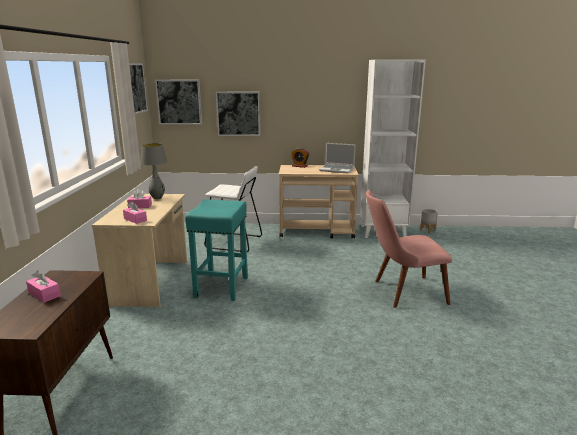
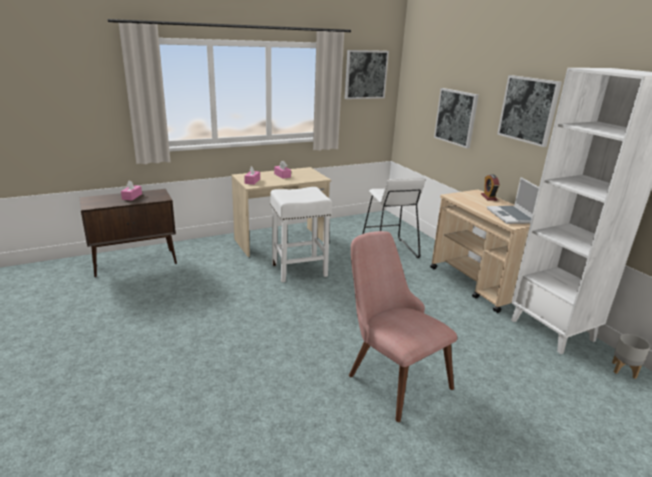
camera: 60 degrees right, 5 degrees up
grey table lamp [140,143,168,199] -> none
picture [155,80,202,125] -> picture moved to [497,75,562,147]
turquoise stool [185,199,248,301] -> white stool [270,187,332,282]

